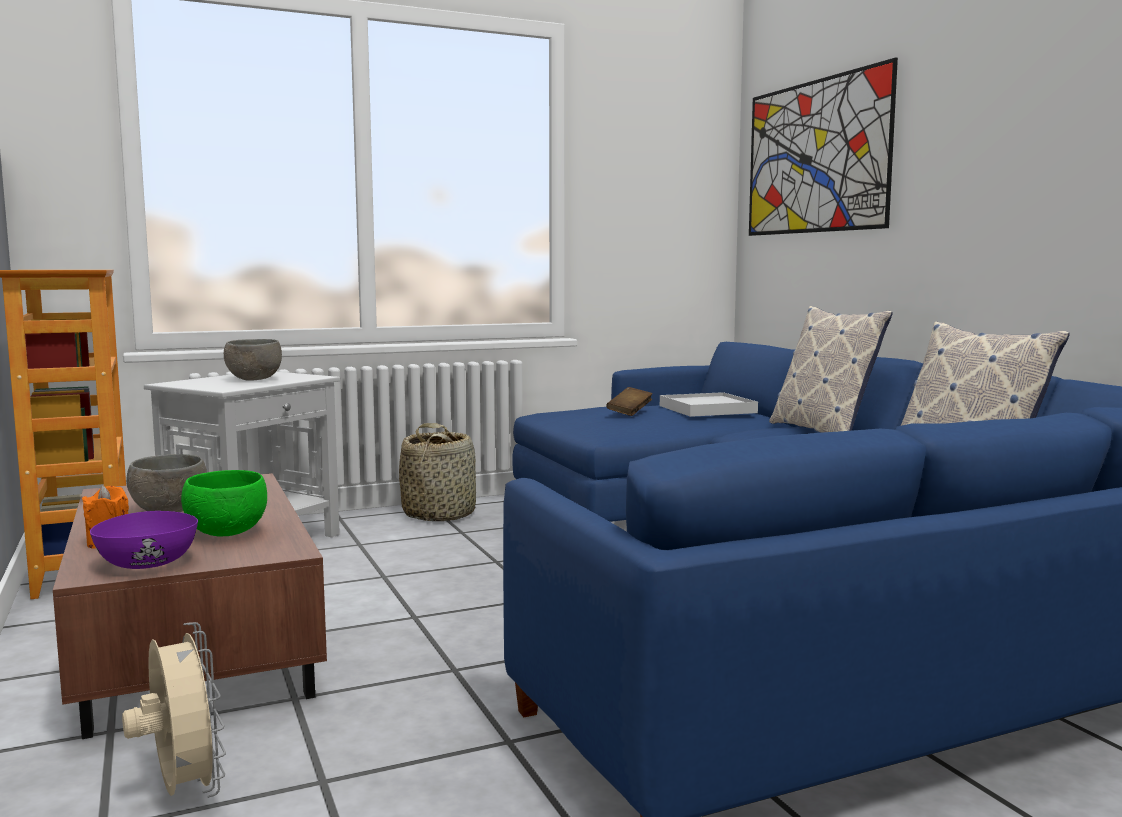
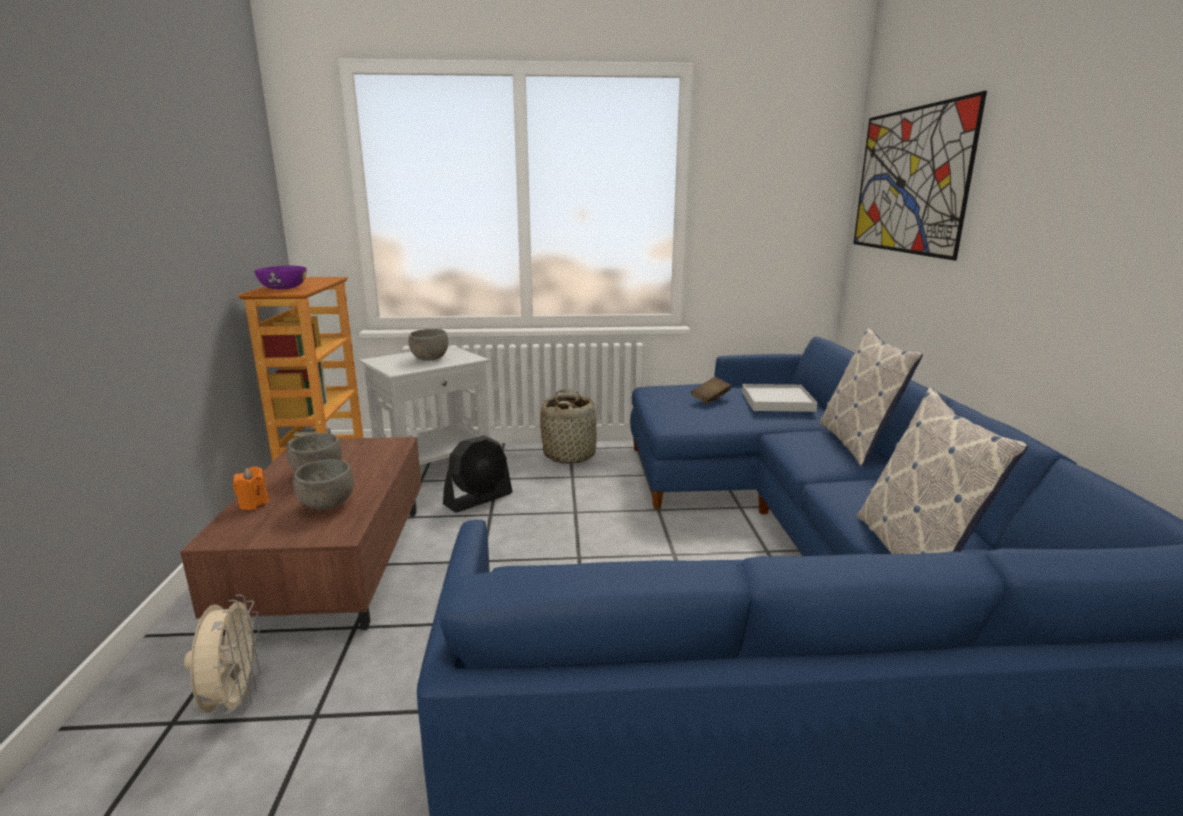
camera: 20 degrees right, 10 degrees up
purple bowl [90,511,198,569] -> purple bowl moved to [254,266,307,290]
green bowl [181,470,267,537] -> grey bowl [293,459,354,510]
none -> black fan [443,435,513,513]

